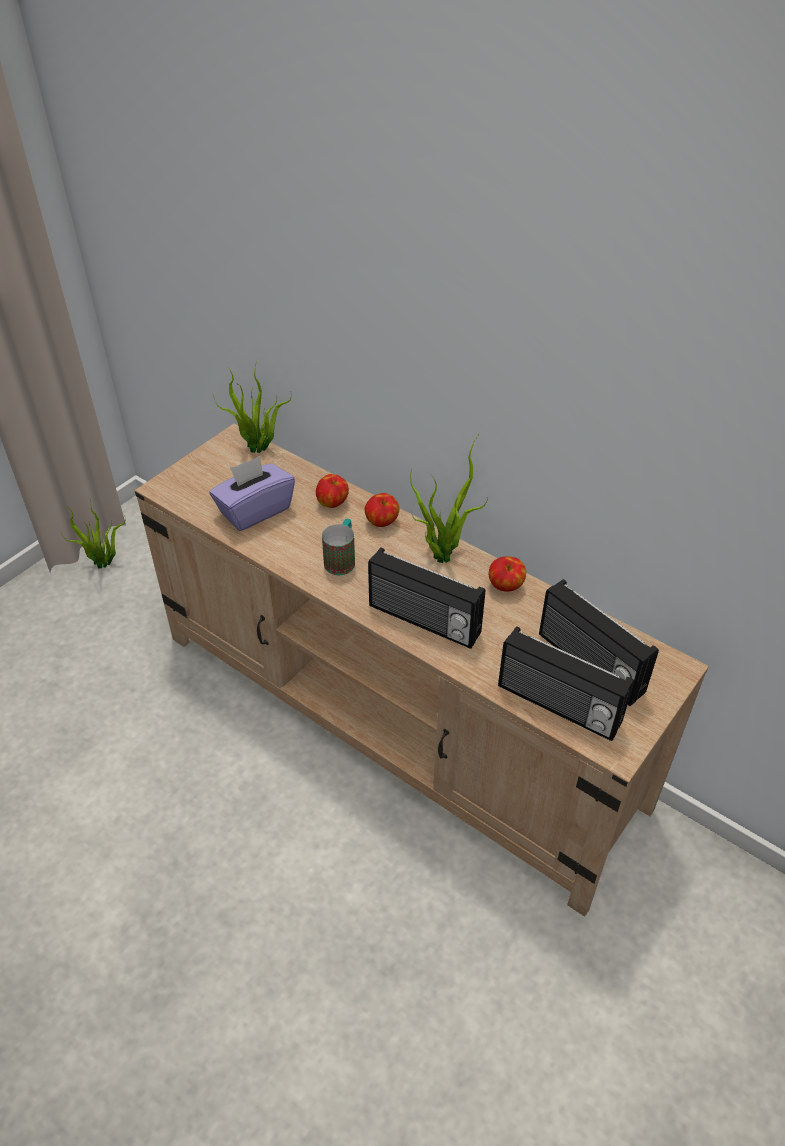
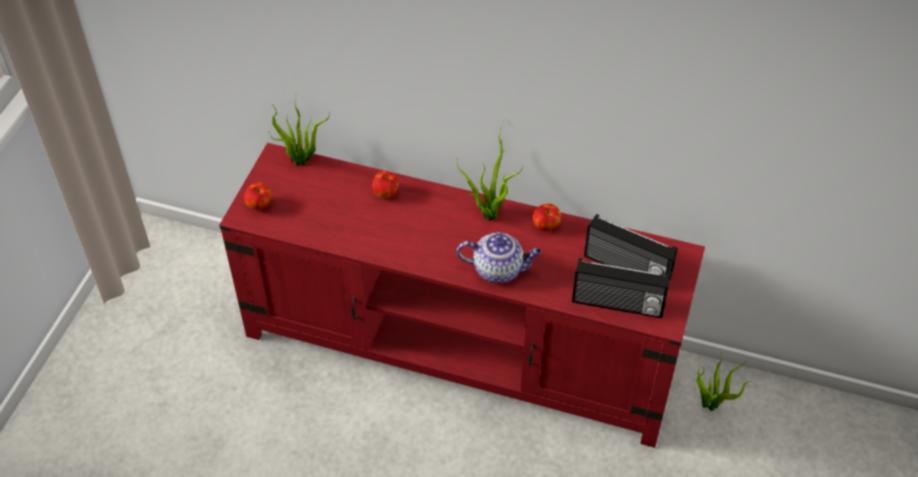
camera: 20 degrees left, 5 degrees up
potted plant [61,500,126,569] -> potted plant moved to [696,356,753,411]
beige tv stand [135,424,709,917] -> red tv stand [219,143,705,448]
purple tissue box [209,456,295,531] -> none
mug [322,519,355,575] -> none
apple [365,493,399,527] -> apple moved to [244,182,272,210]
radio [368,548,485,649] -> teapot [457,232,541,283]

